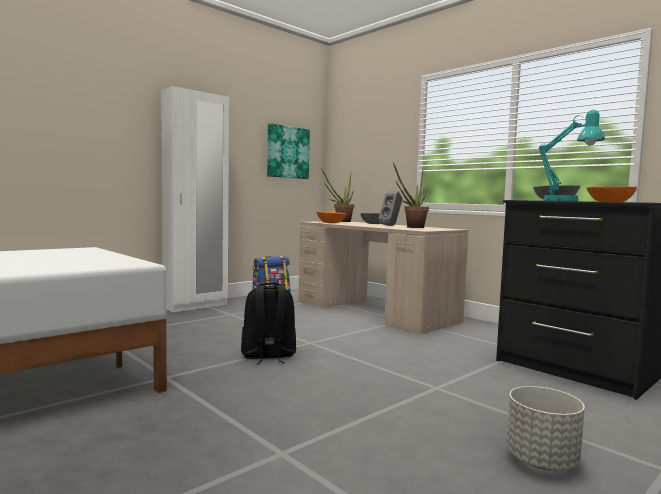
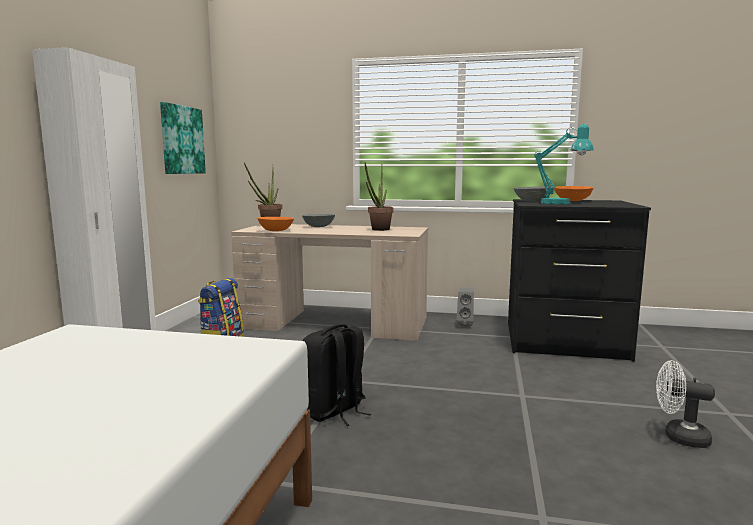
camera: 35 degrees left, 5 degrees up
grey speaker [379,190,403,226] -> grey speaker moved to [456,287,474,327]
grey planter [506,386,585,470] -> white fan [656,360,715,448]

